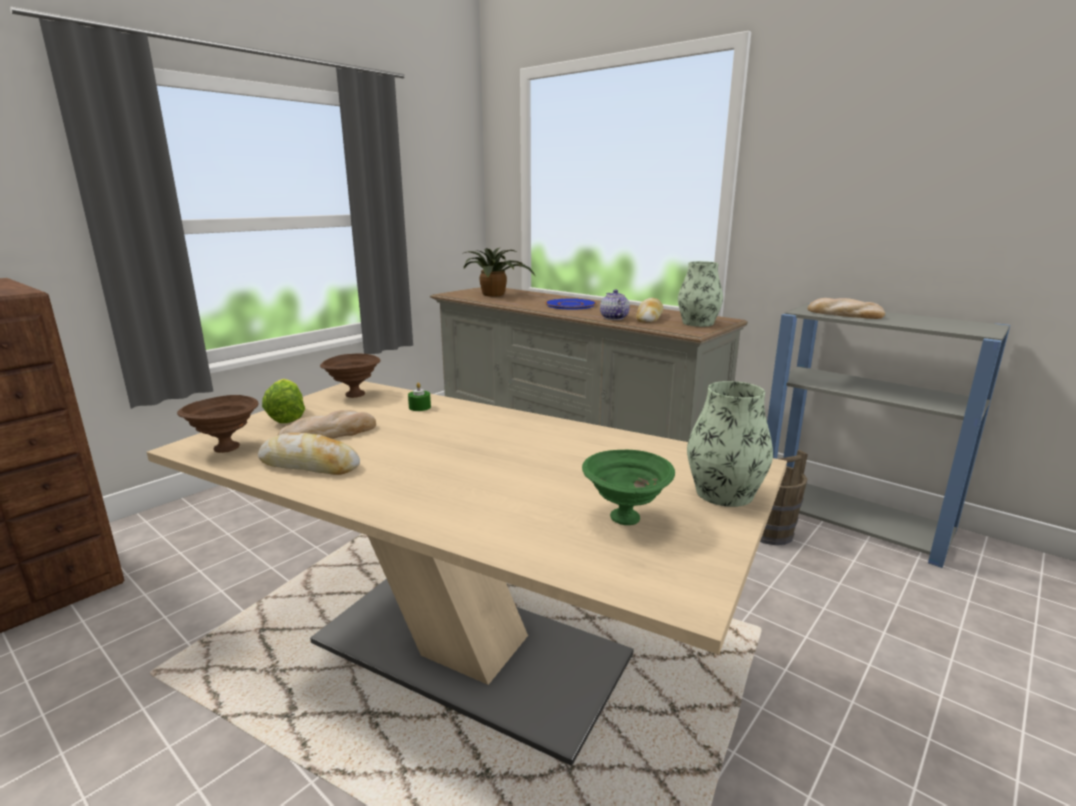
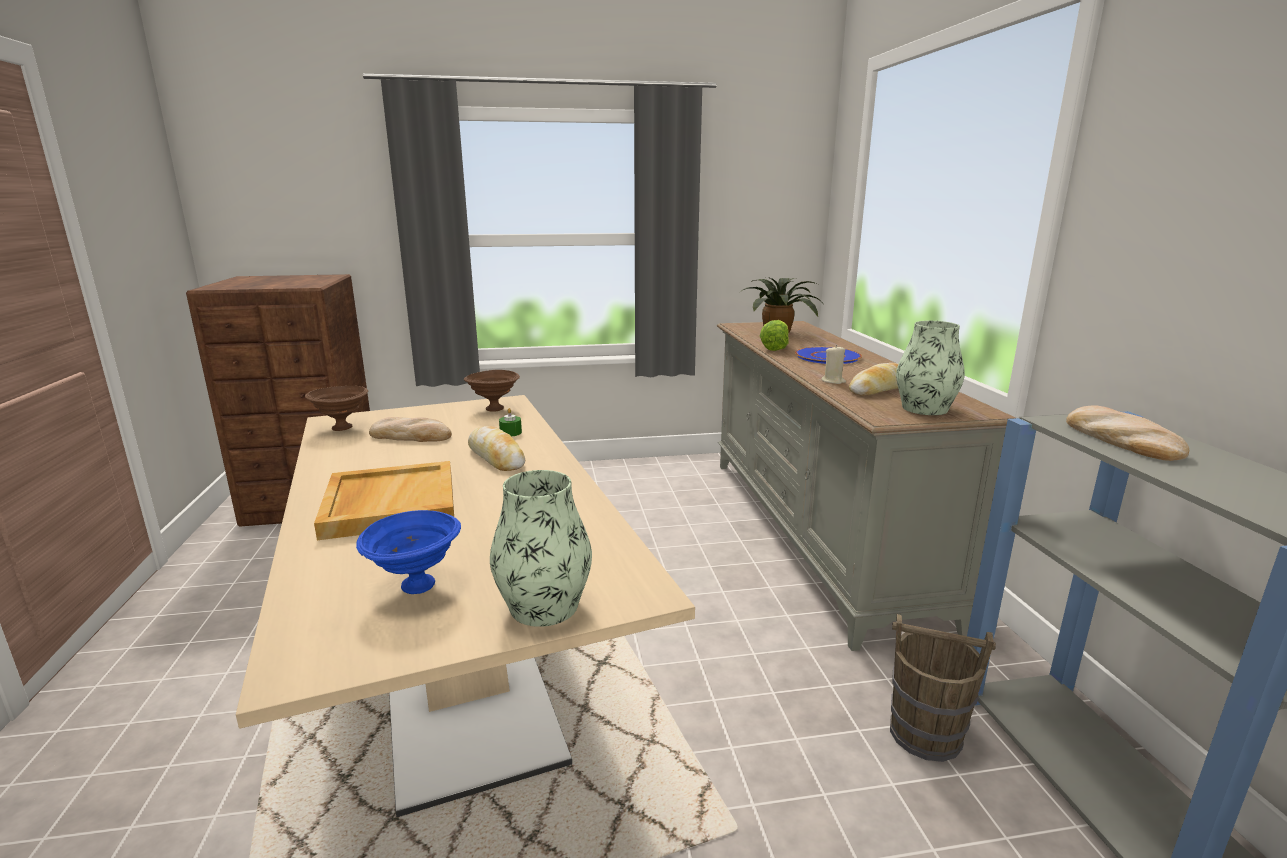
camera: 40 degrees right, 0 degrees up
bread [258,433,360,475] -> bread moved to [468,426,525,471]
lettuce [262,379,305,423] -> lettuce moved to [760,320,789,351]
green bowl [582,450,675,525] -> blue bowl [356,510,461,594]
teapot [600,289,630,320] -> beige candle [821,345,846,384]
none -> beige tray [314,461,454,540]

